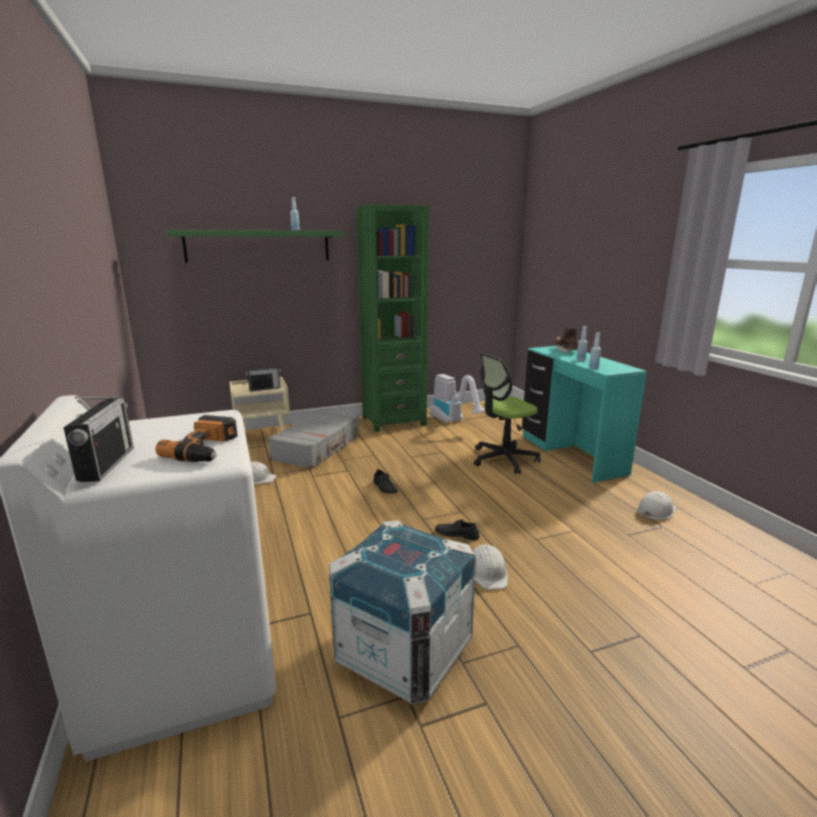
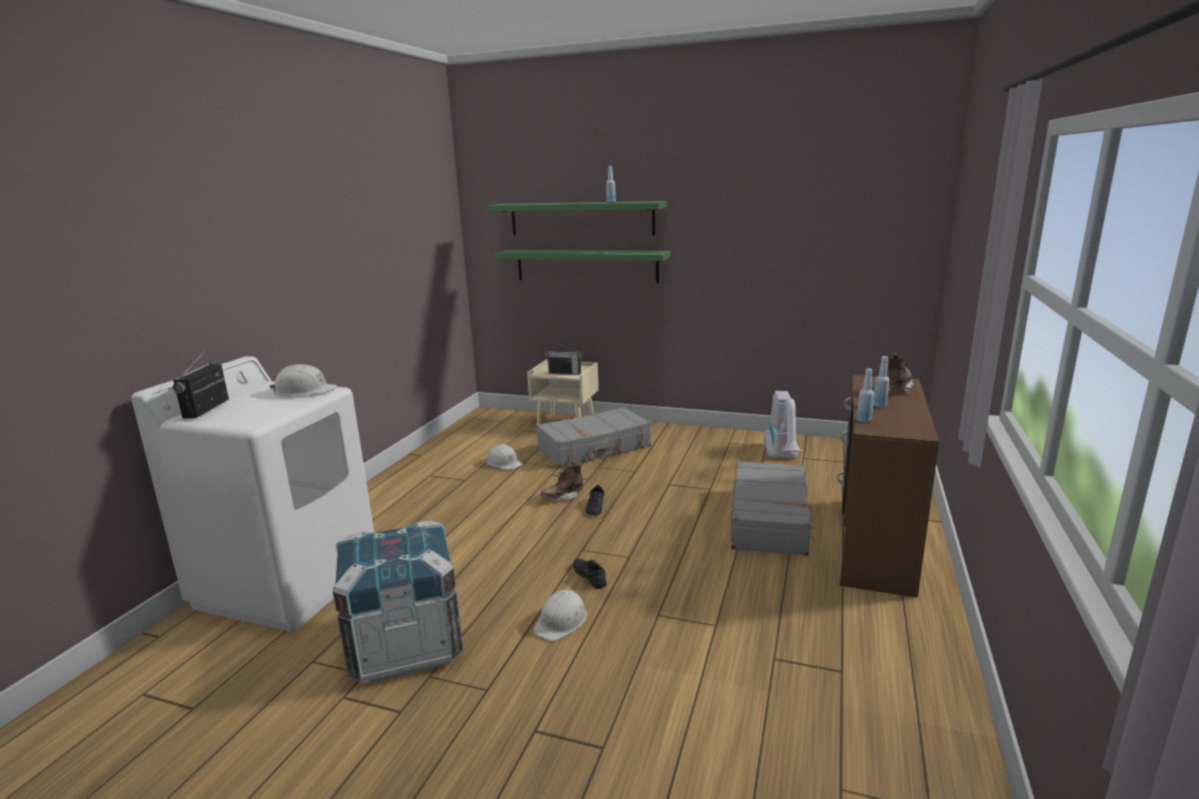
camera: 40 degrees right, 0 degrees up
radio [63,397,134,482] -> radio turned 150 degrees clockwise [173,349,229,419]
power drill [155,415,238,462] -> none
green bookcase [356,204,429,432] -> none
office chair [474,353,540,474] -> grey suitcase [731,461,815,556]
turquoise desk [522,346,647,483] -> brown desk [837,375,939,597]
white hard hat [637,491,676,520] -> white hard hat moved to [269,364,337,396]
none -> green shelf [494,250,671,283]
none -> brown boot [540,463,584,502]

